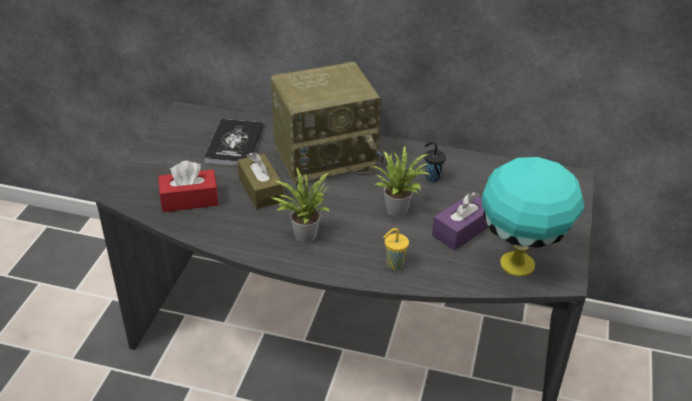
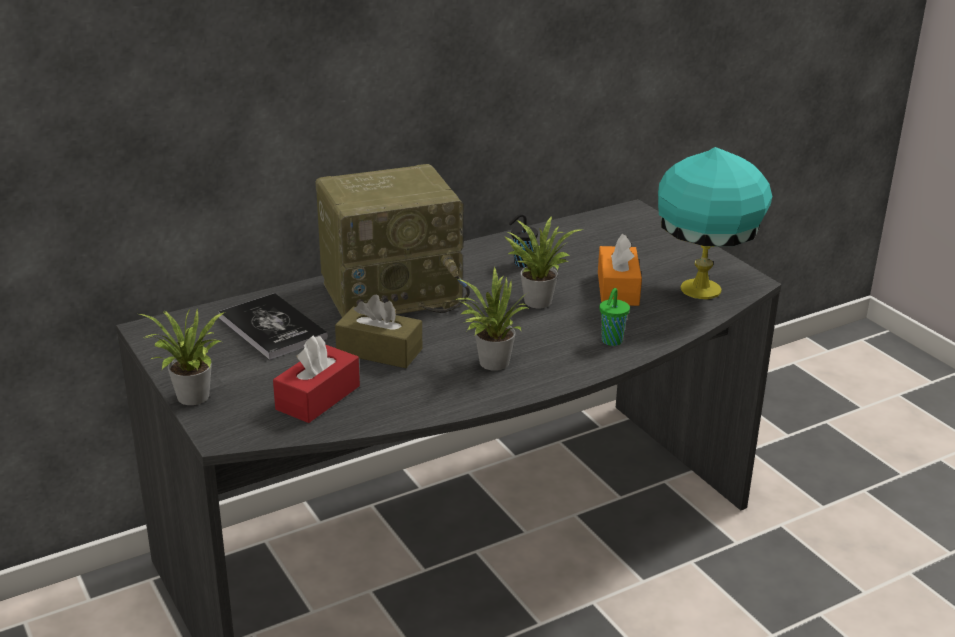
camera: 45 degrees left, 10 degrees down
radio [271,62,384,186] -> radio turned 45 degrees clockwise [316,164,470,317]
yellow cup [383,228,409,270] -> green cup [600,288,630,346]
purple tissue box [432,192,489,251] -> orange tissue box [598,234,642,306]
none -> potted plant [139,309,225,405]

